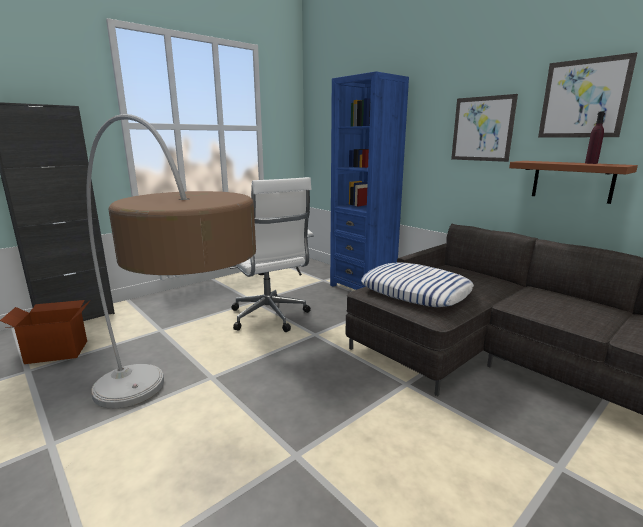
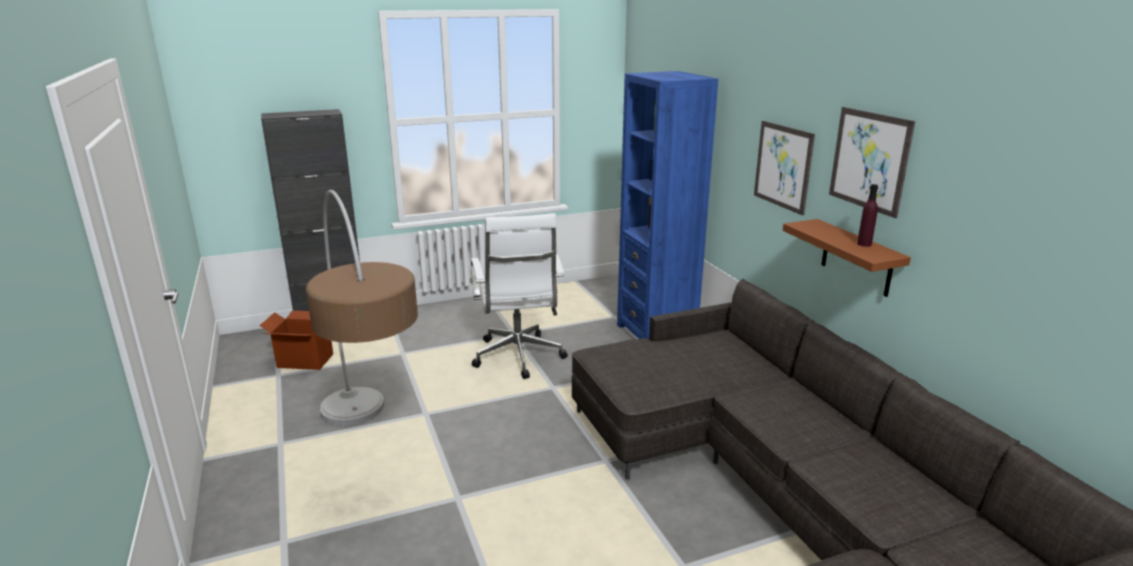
camera: 20 degrees right, 5 degrees up
pillow [361,262,474,307] -> none

